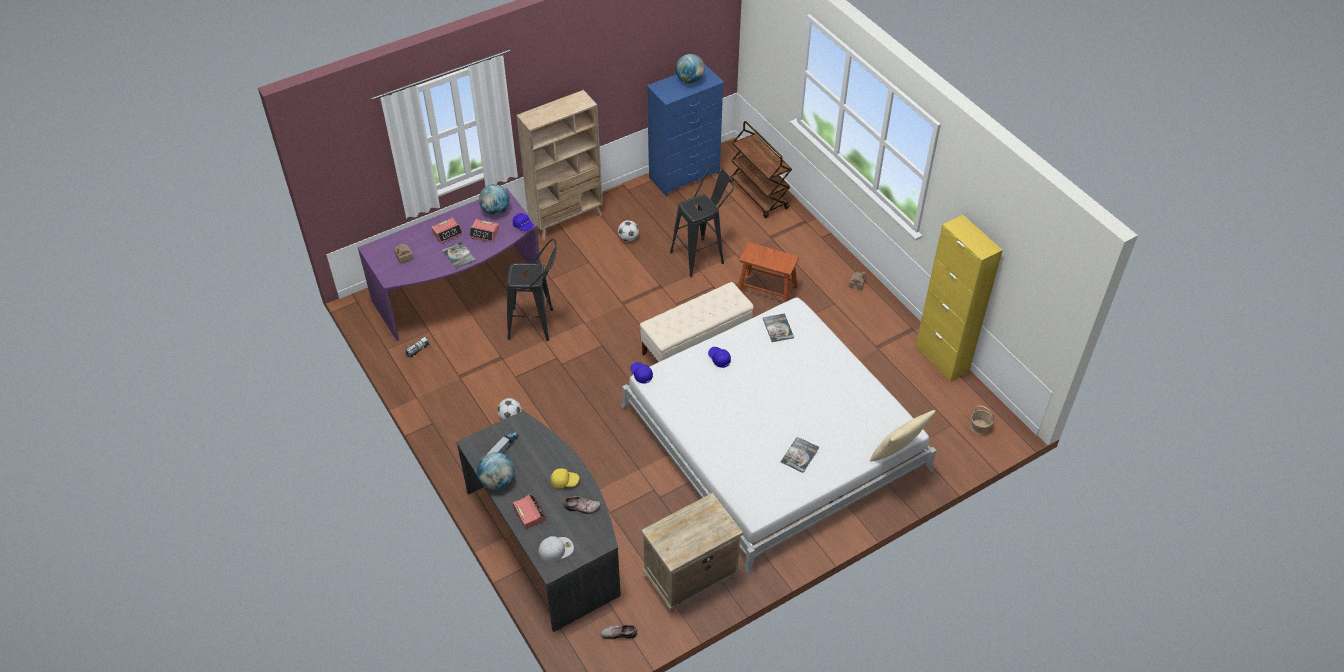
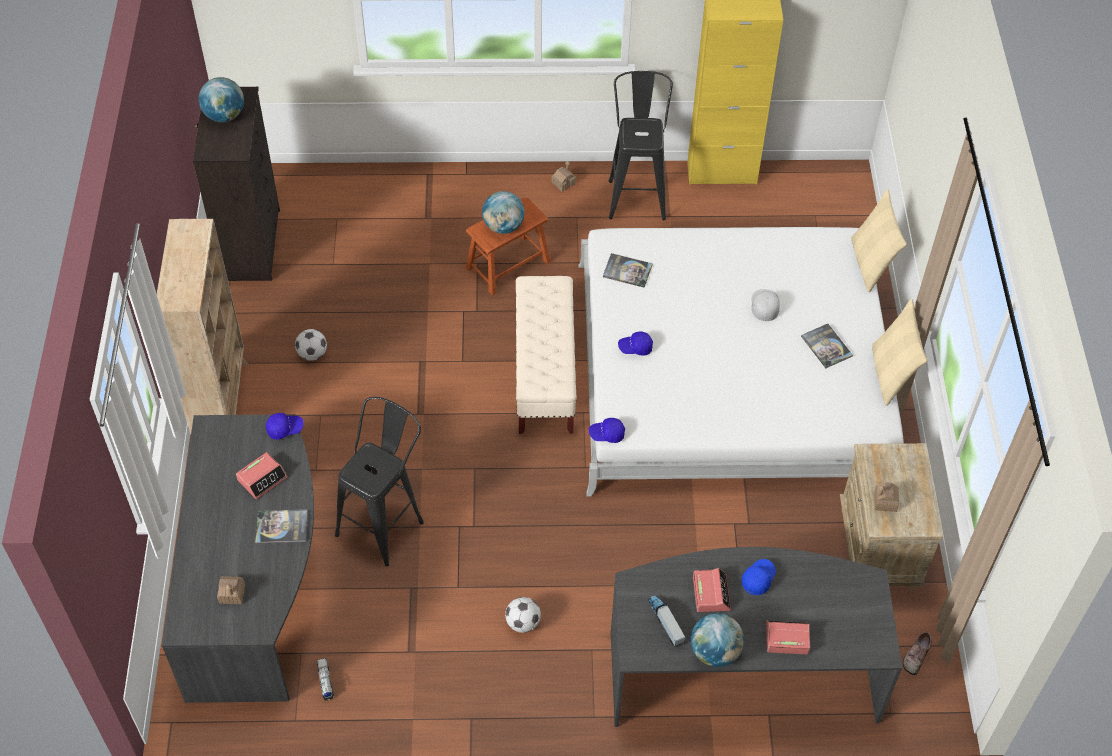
camera: 60 degrees left, 5 degrees up
purple desk [358,188,541,341] -> grey desk [161,414,314,703]
alarm clock [431,218,463,244] -> alarm clock moved to [693,568,731,612]
globe [479,184,510,215] -> globe moved to [482,191,525,234]
white cap [538,536,574,562] -> white cap moved to [752,289,780,321]
yellow cap [550,468,579,489] -> blue cap [741,559,776,595]
shoe [564,496,600,514] -> none
blue dresser [647,64,724,197] -> black dresser [193,87,280,281]
black stool [670,165,734,277] -> black stool moved to [609,71,673,220]
brown cart [729,121,792,218] -> none
basket [971,405,994,435] -> none
none -> beige pillow [872,299,927,406]
none -> toy house [874,482,899,512]

